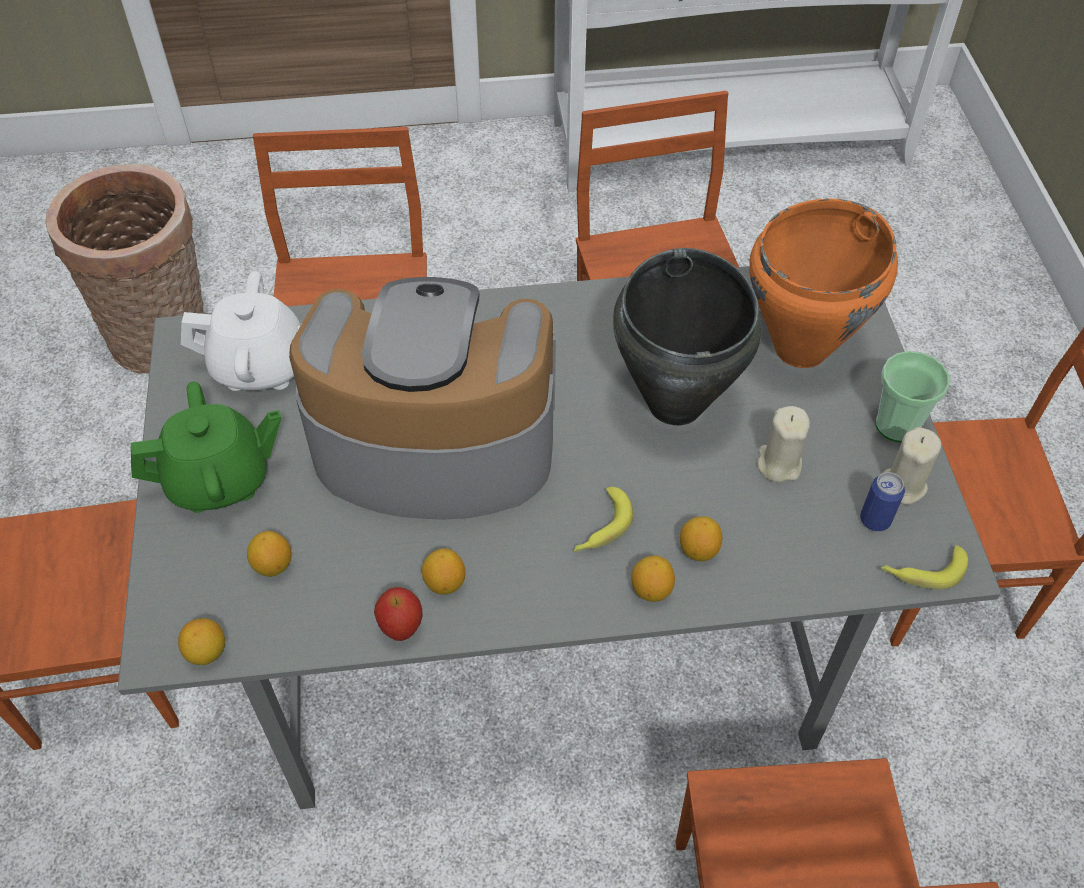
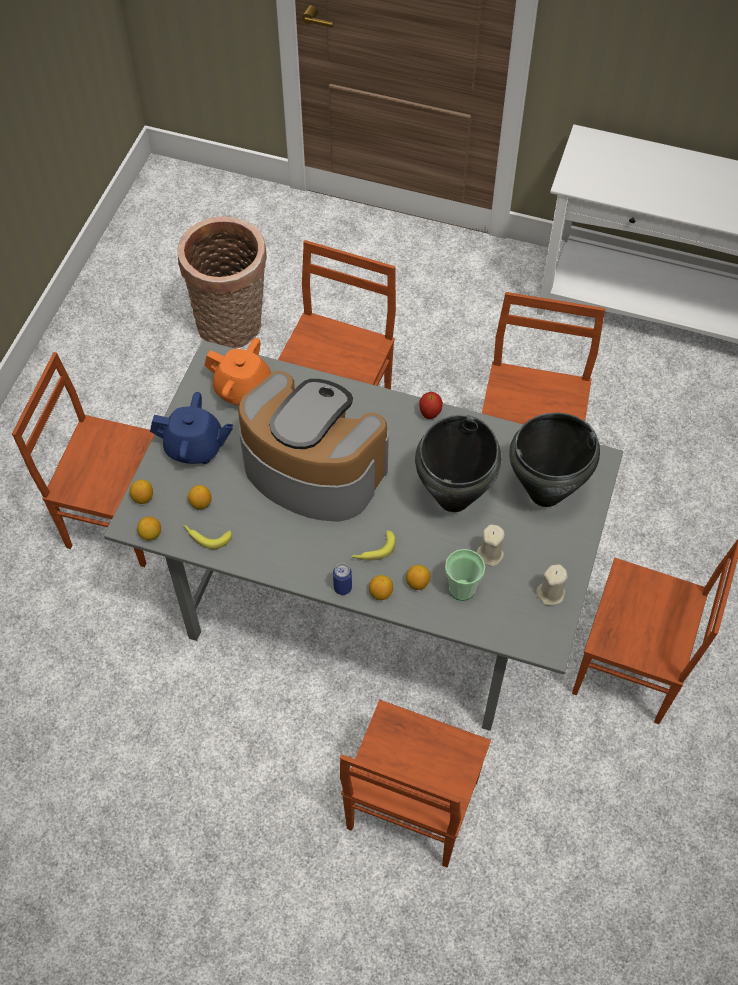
camera: 25 degrees right, 5 degrees up
green teapot [131,382,281,513] -> blue teapot [150,392,233,464]
white teapot [181,271,301,391] -> orange teapot [204,338,271,405]
apple [374,587,423,641] -> apple moved to [419,392,443,419]
lemon [422,548,466,594] -> lemon moved to [130,480,153,504]
orange cooking pot [749,198,898,368] -> black cooking pot [509,413,600,507]
can [860,472,905,531] -> can moved to [333,563,352,595]
cup [876,351,950,442] -> cup moved to [445,549,485,601]
banana [881,545,968,589] -> banana moved to [183,525,232,549]

